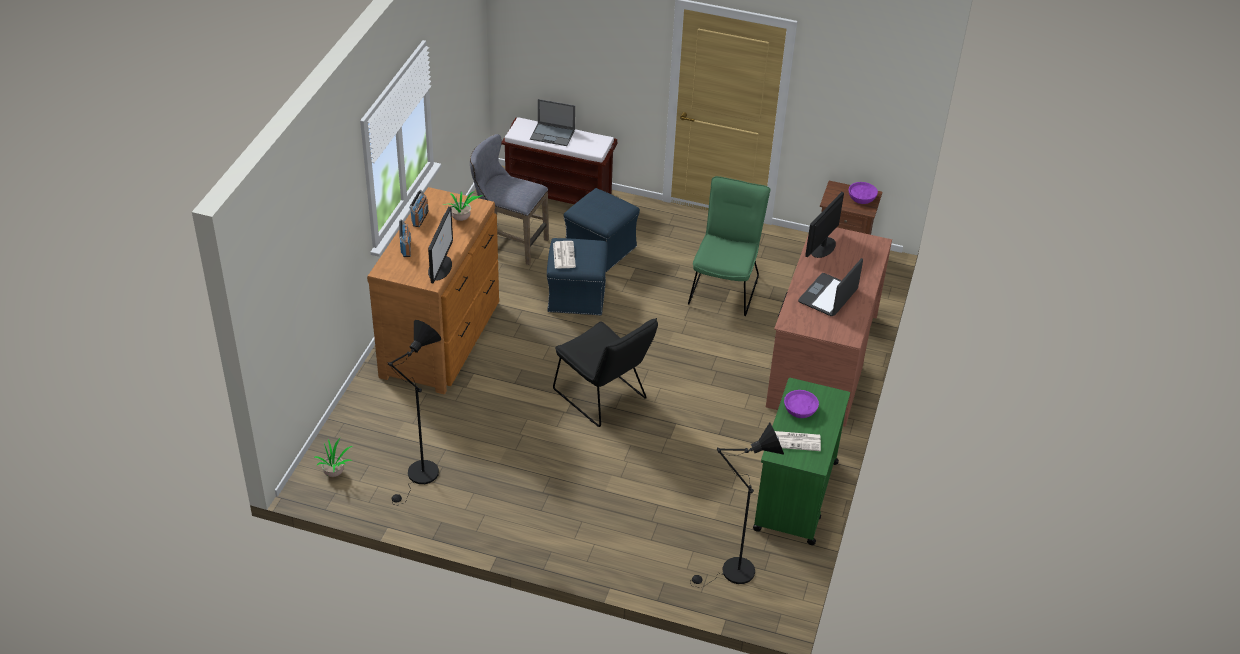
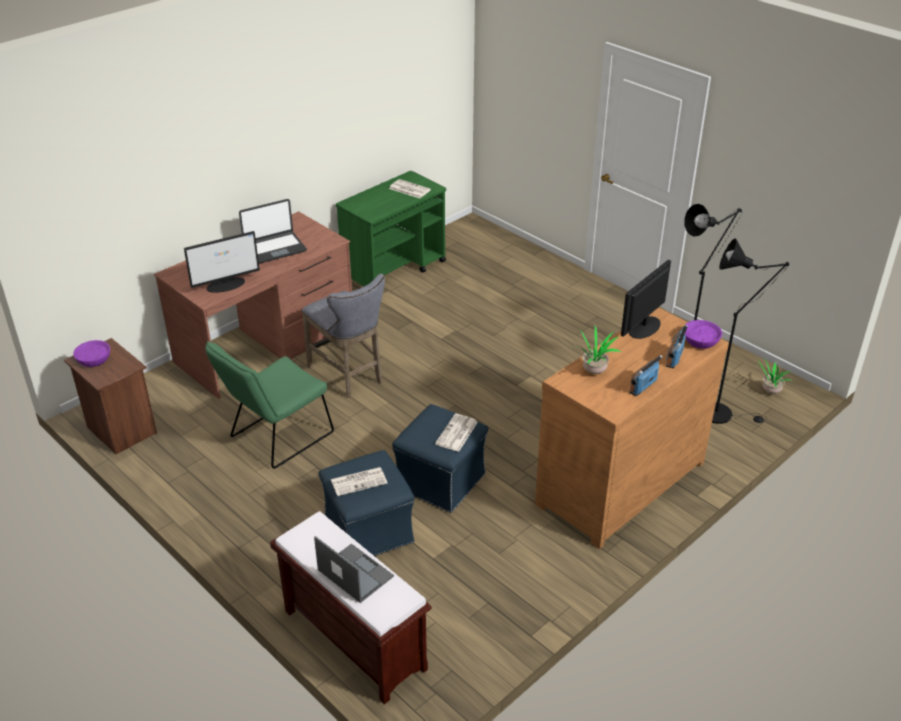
camera: 150 degrees left, 5 degrees down
grey stool [470,134,549,265] -> grey stool moved to [302,274,385,398]
black chair [553,318,658,427] -> none
black floor lamp [690,422,784,588] -> black floor lamp moved to [712,238,789,424]
purple bowl [784,390,819,418] -> purple bowl moved to [685,320,722,349]
none -> newspaper [331,467,388,496]

